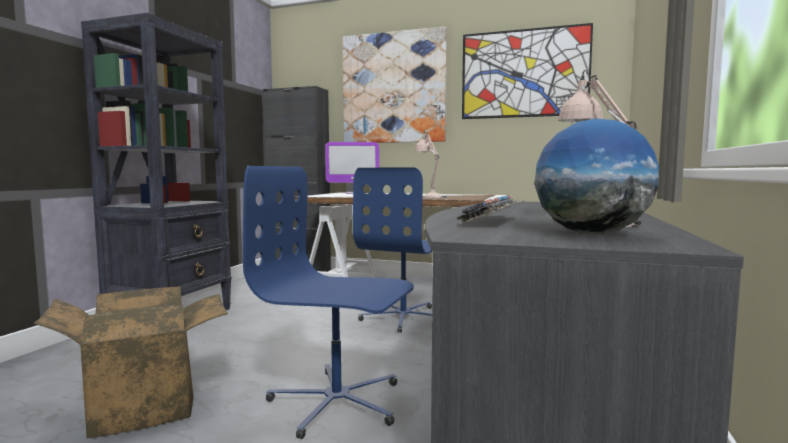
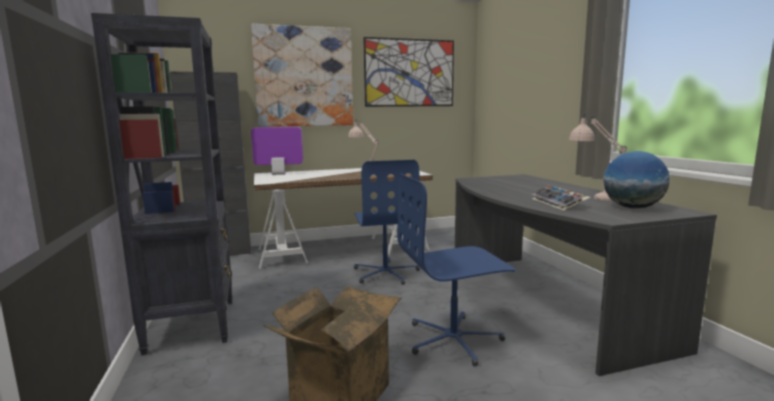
camera: 35 degrees left, 5 degrees up
monitor [325,142,379,194] -> monitor turned 150 degrees counterclockwise [251,127,303,175]

